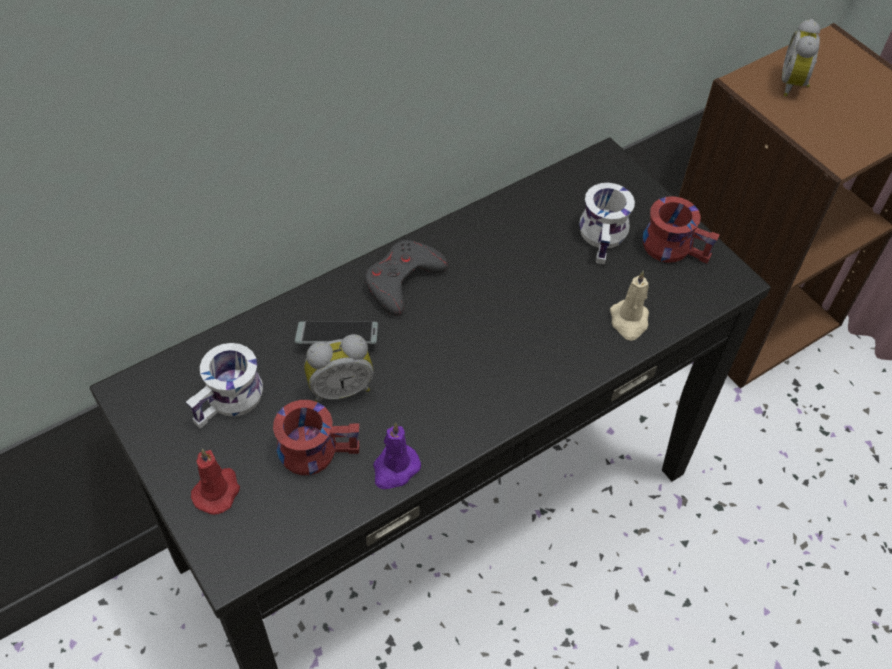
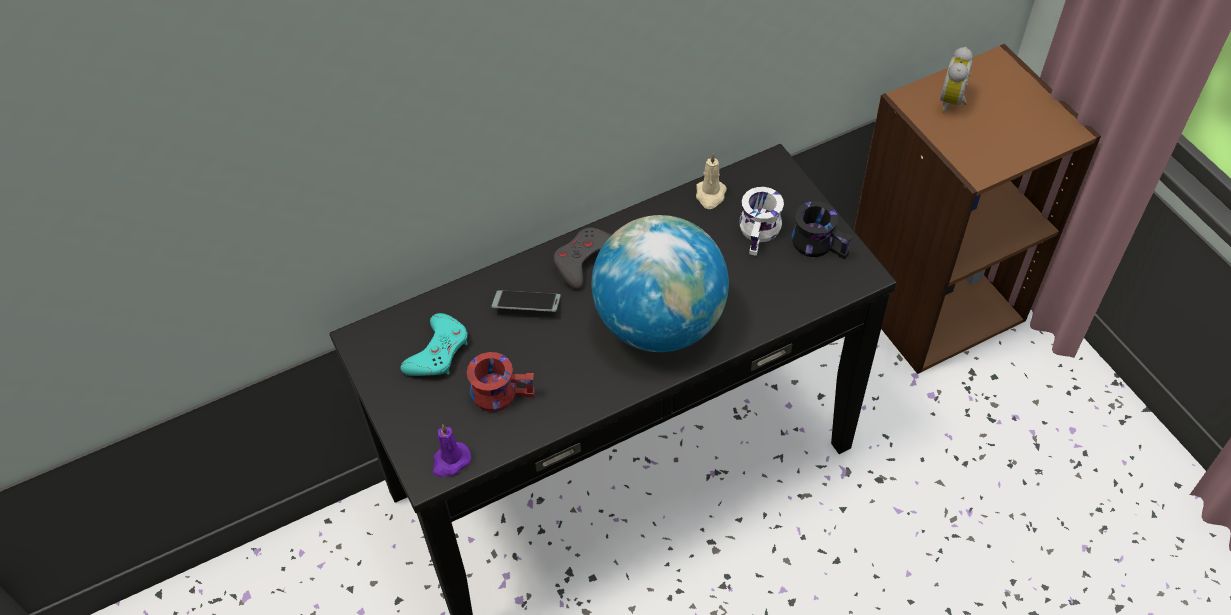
camera: 10 degrees right, 0 degrees up
white mug [186,343,263,429] -> turquoise game controller [400,313,468,376]
red candle [191,449,240,515] -> none
alarm clock [304,334,374,403] -> none
purple candle [373,423,421,489] -> purple candle moved to [433,424,471,477]
beige candle [610,271,649,341] -> beige candle moved to [696,153,727,209]
red mug [643,196,720,264] -> black mug [792,201,853,260]
none -> globe [592,215,729,352]

